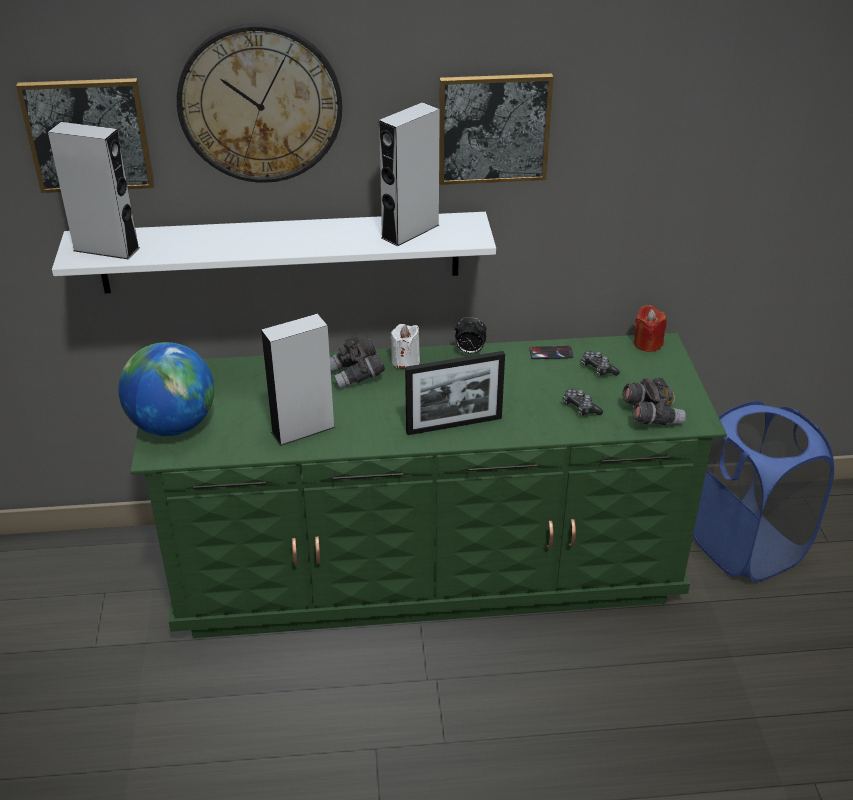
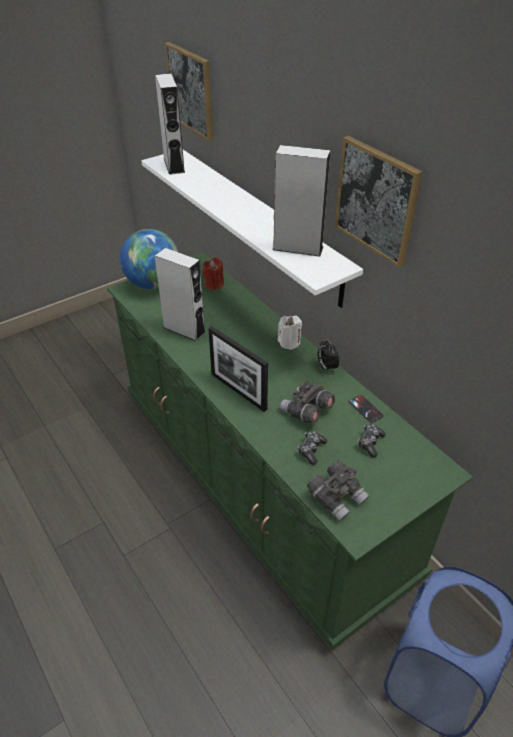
camera: 60 degrees right, 5 degrees up
wall clock [177,23,342,183] -> none
grey binoculars [330,337,385,389] -> grey binoculars moved to [280,382,335,423]
red candle [634,305,667,352] -> red candle moved to [203,257,224,290]

